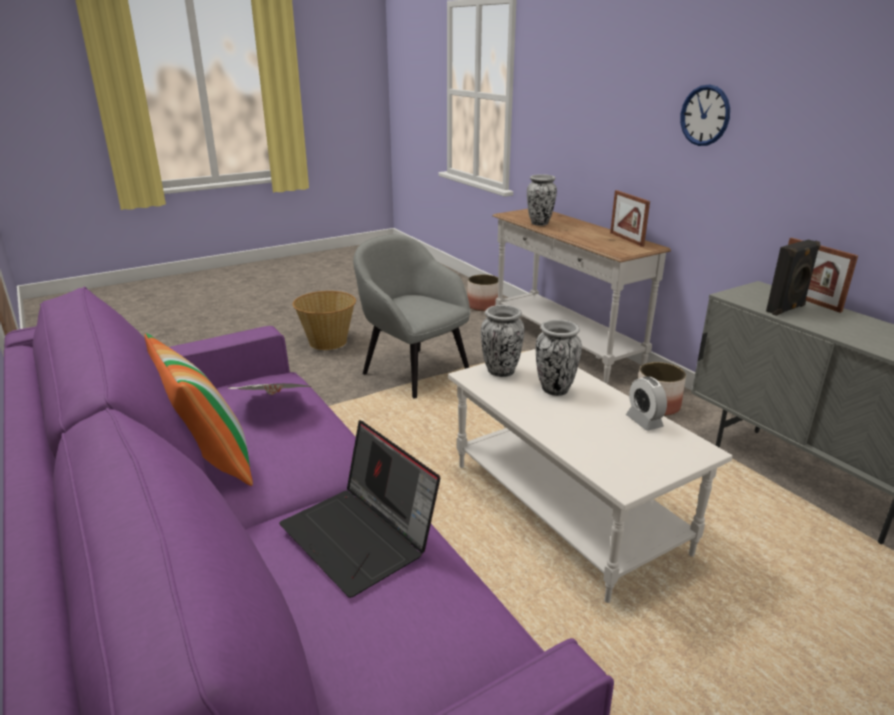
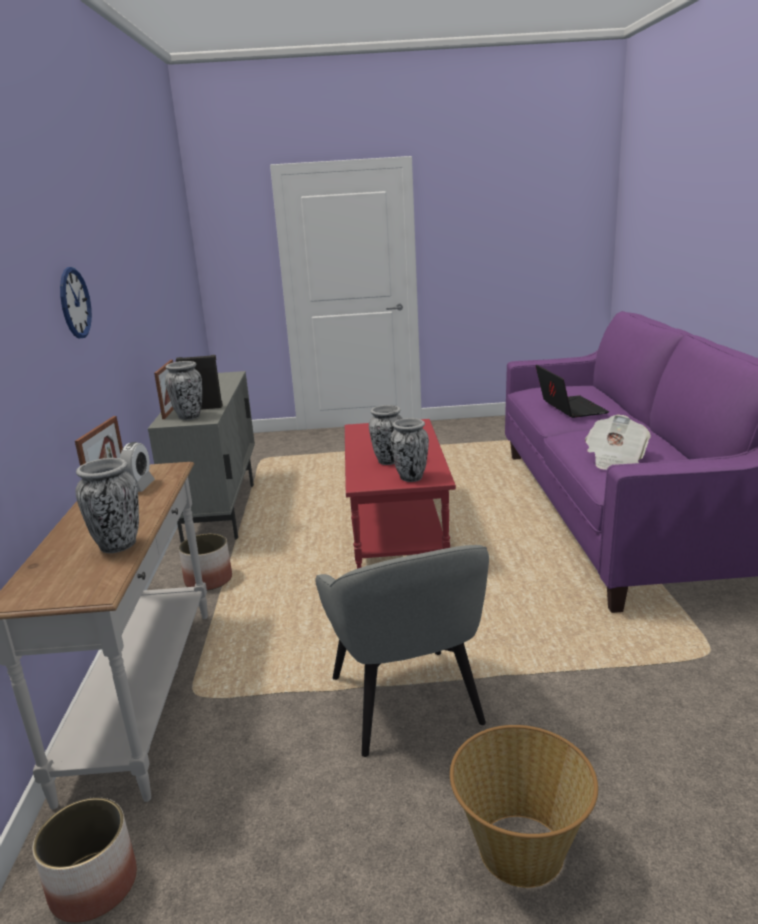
camera: 150 degrees left, 5 degrees down
pillow [145,333,253,486] -> none
white coffee table [448,349,733,603] -> red coffee table [345,419,456,569]
alarm clock [626,376,667,431] -> alarm clock moved to [120,442,155,492]
none -> vase [165,361,202,420]

